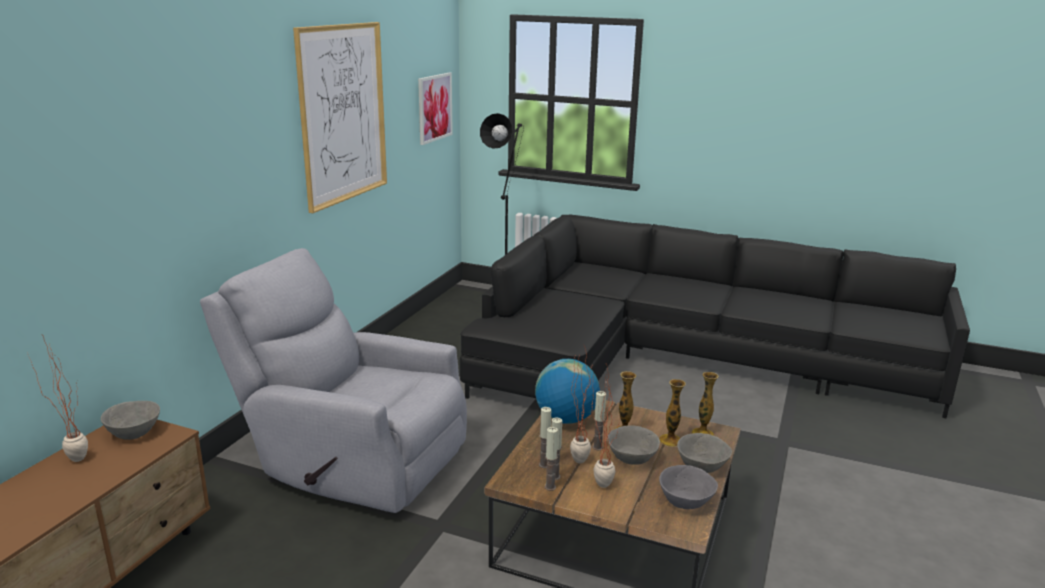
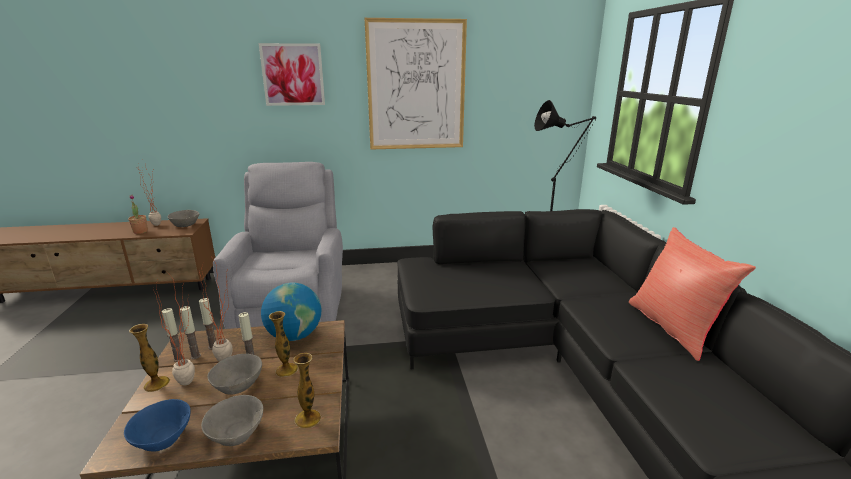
camera: 60 degrees right, 0 degrees up
picture [418,73,453,145] -> picture moved to [259,43,325,106]
vase [659,379,686,447] -> vase moved to [129,324,170,392]
grey bowl [659,465,718,509] -> blue bowl [124,399,191,451]
none -> potted plant [128,195,148,234]
none -> red pillow [629,227,756,361]

